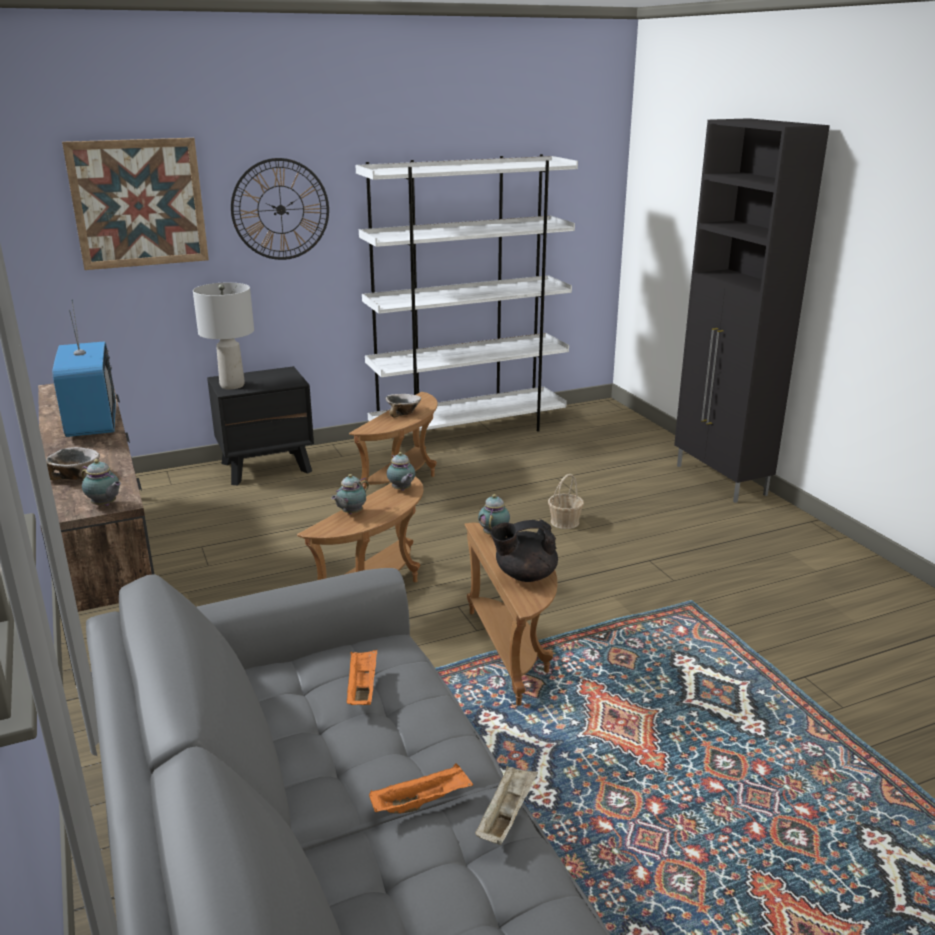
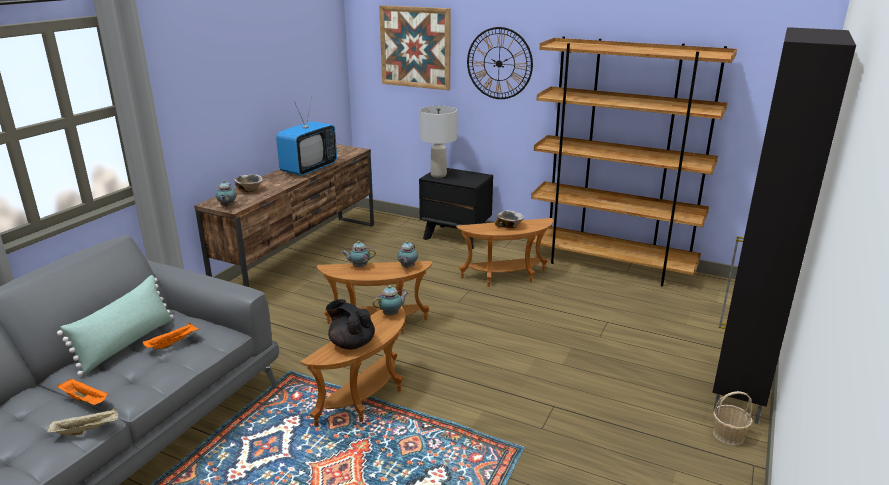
camera: 50 degrees right, 0 degrees up
white bookcase [355,154,578,432] -> brown bookcase [531,36,737,286]
basket [548,474,584,529] -> basket moved to [713,391,753,445]
none -> green pillow [57,275,174,376]

